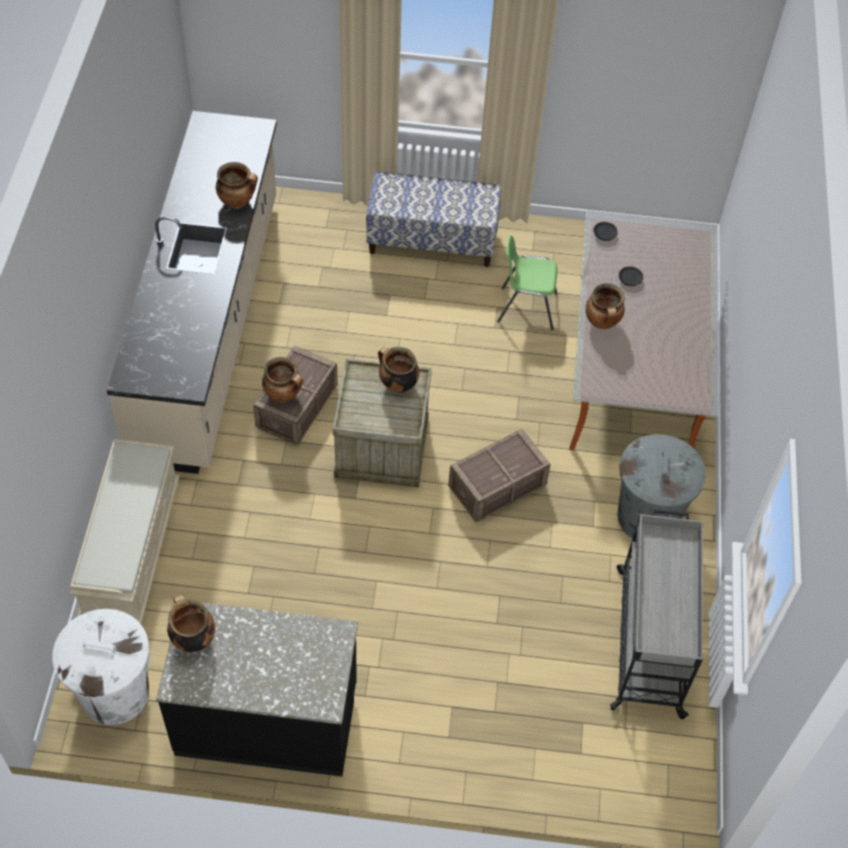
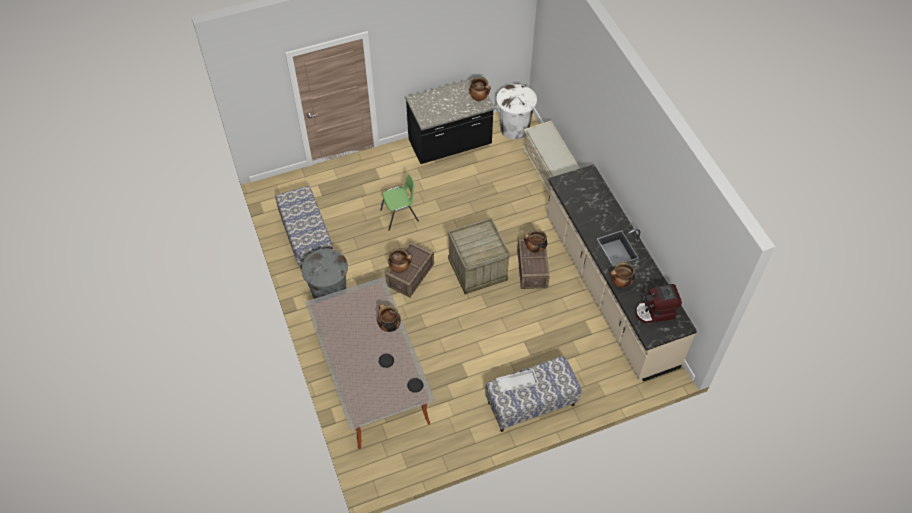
camera: 155 degrees right, 0 degrees up
cooking pot [378,347,419,393] -> cooking pot moved to [388,248,412,273]
green chair [497,235,558,330] -> green chair moved to [380,174,419,231]
grey cart [610,509,703,719] -> bench [276,186,333,267]
none -> white tray [496,369,538,392]
none -> coffee machine [636,284,682,323]

